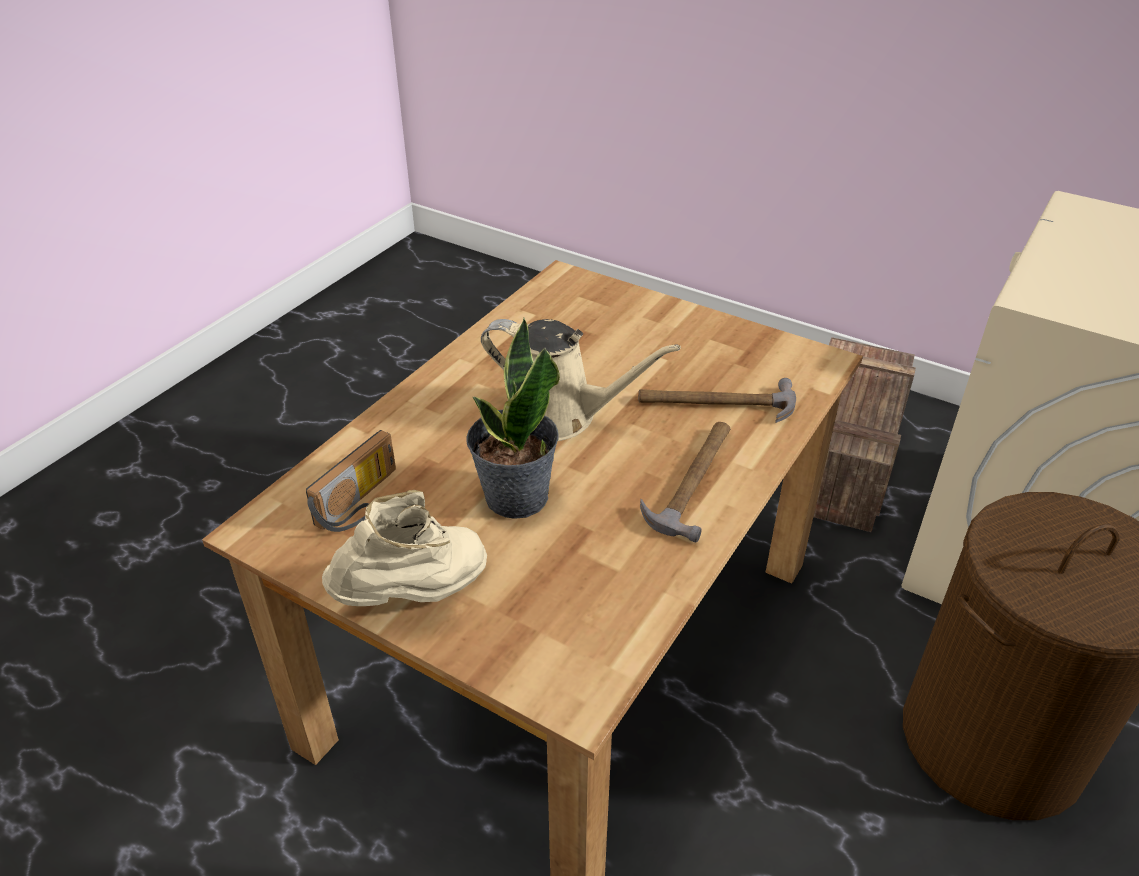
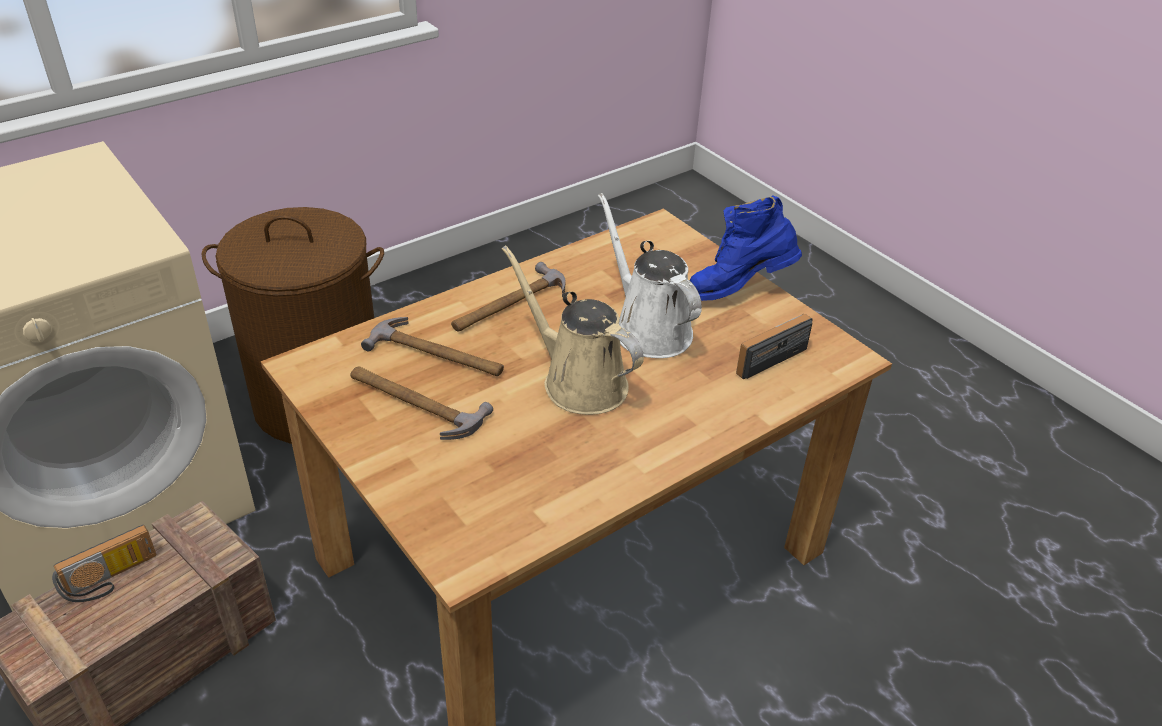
camera: 160 degrees left, 0 degrees up
beige boot [322,490,487,606] -> blue boot [690,195,802,301]
potted plant [466,318,560,519] -> white watering can [598,193,702,358]
none -> radio [52,525,156,602]
none -> hammer [350,366,493,440]

